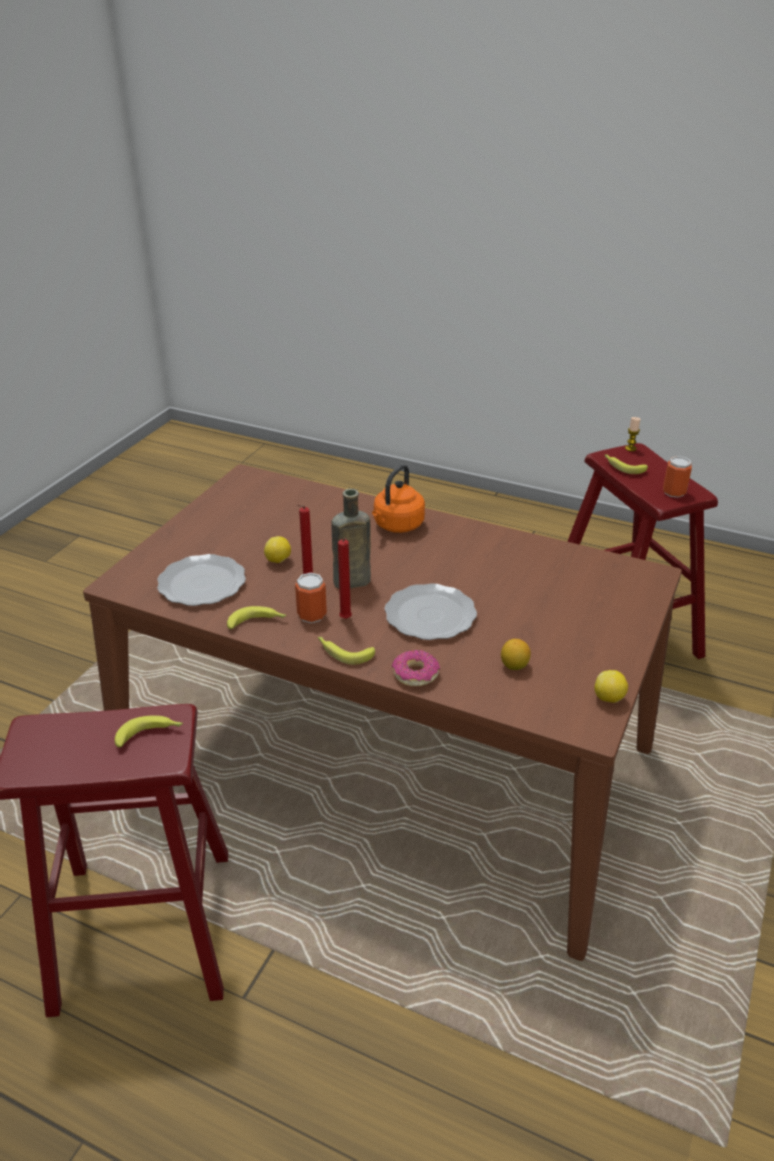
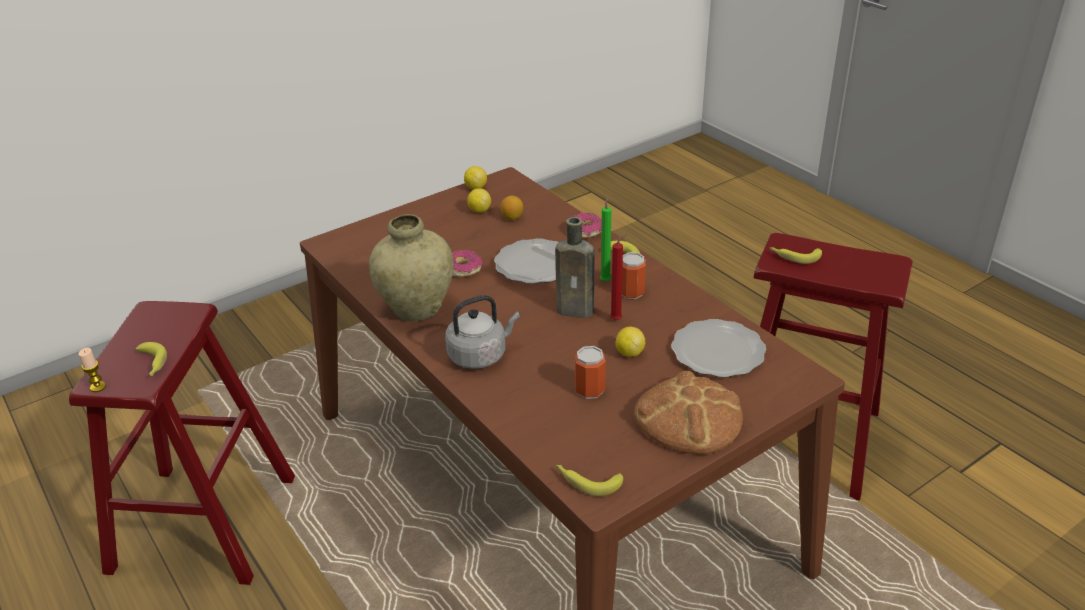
camera: 150 degrees left, 0 degrees up
banana [227,606,286,629] -> banana moved to [556,465,623,496]
red candle [338,538,352,619] -> green candle [600,195,611,282]
orange kettle [372,464,425,533] -> grey kettle [445,295,520,369]
can [663,456,692,498] -> can moved to [575,346,606,399]
none -> beige vase [369,214,454,321]
none -> donut [452,250,483,277]
none -> lemon [467,188,491,213]
none -> bread [634,371,743,455]

